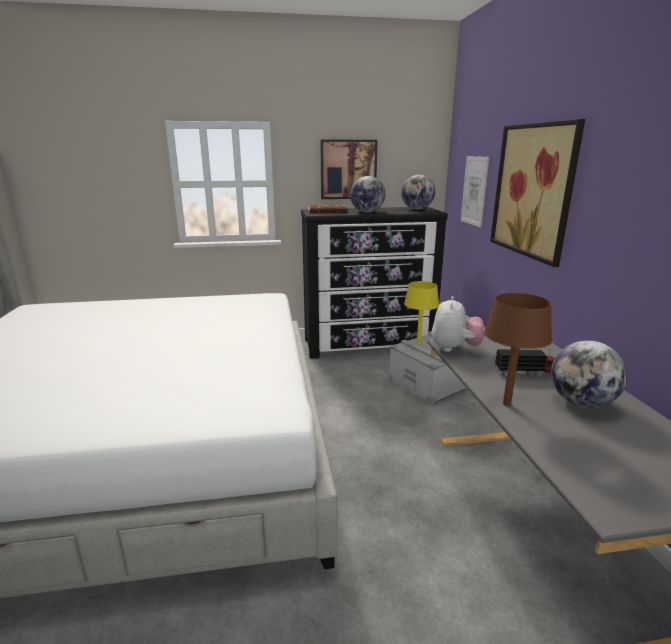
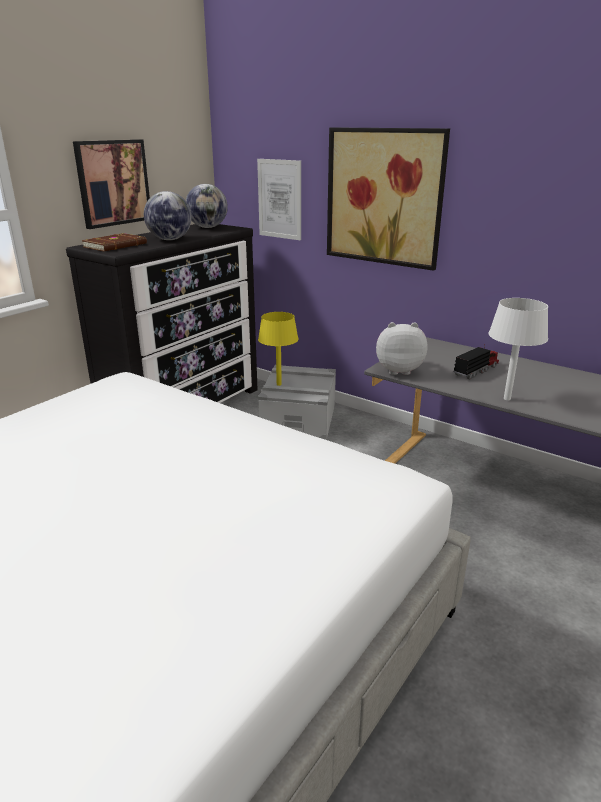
camera: 45 degrees left, 5 degrees up
plush toy [432,296,485,352] -> plush toy turned 60 degrees counterclockwise [376,322,427,375]
brown table lamp [484,293,552,406] -> white table lamp [488,298,548,401]
globe [551,340,628,408] -> none

